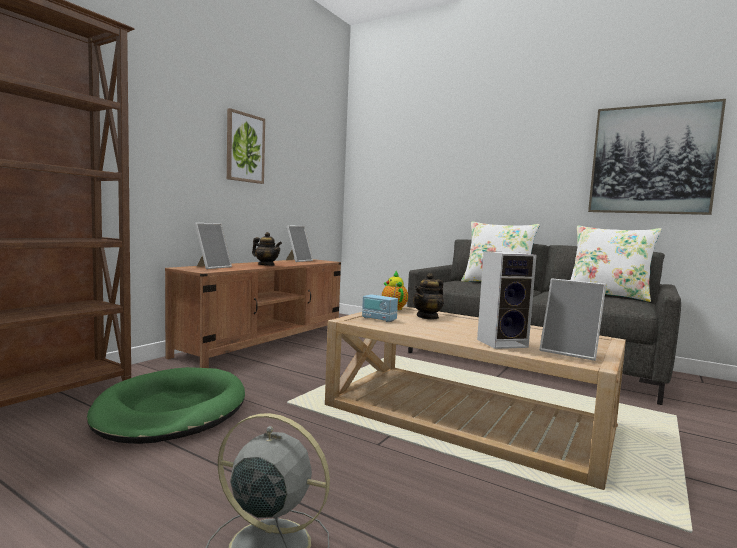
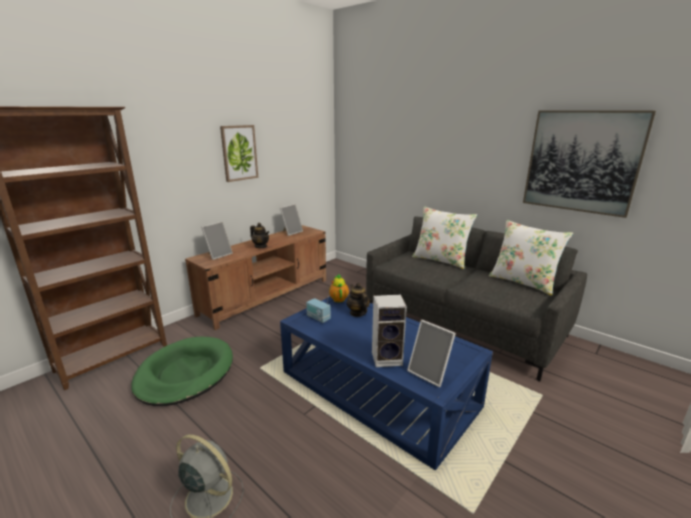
camera: 10 degrees right, 15 degrees up
beige coffee table [325,306,626,490] -> blue coffee table [280,294,493,470]
teapot [413,273,444,320] -> teapot turned 105 degrees clockwise [346,283,370,317]

